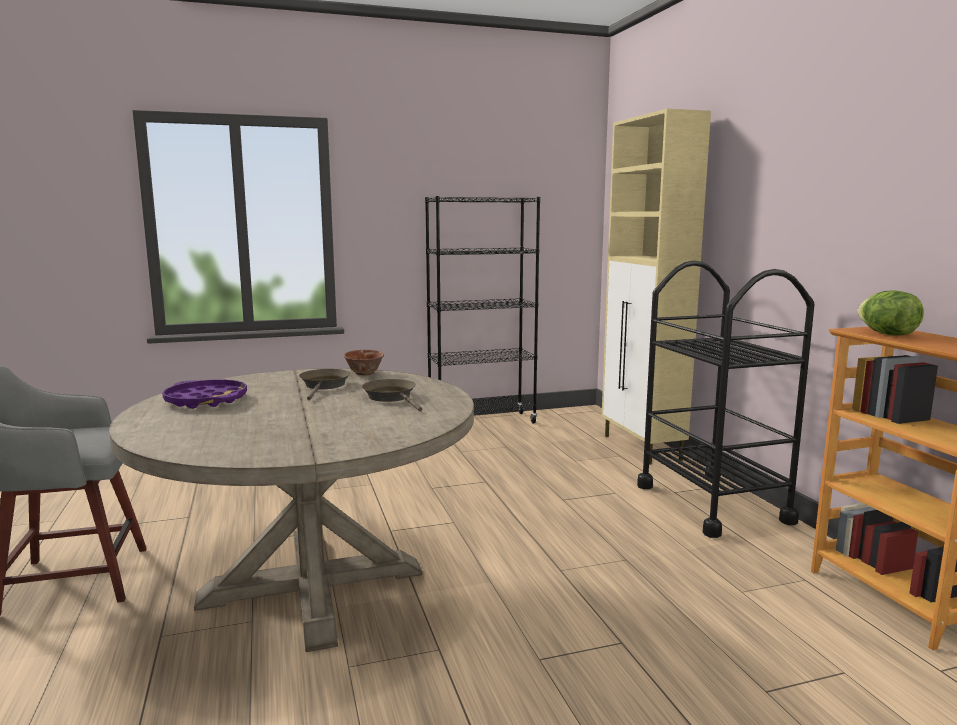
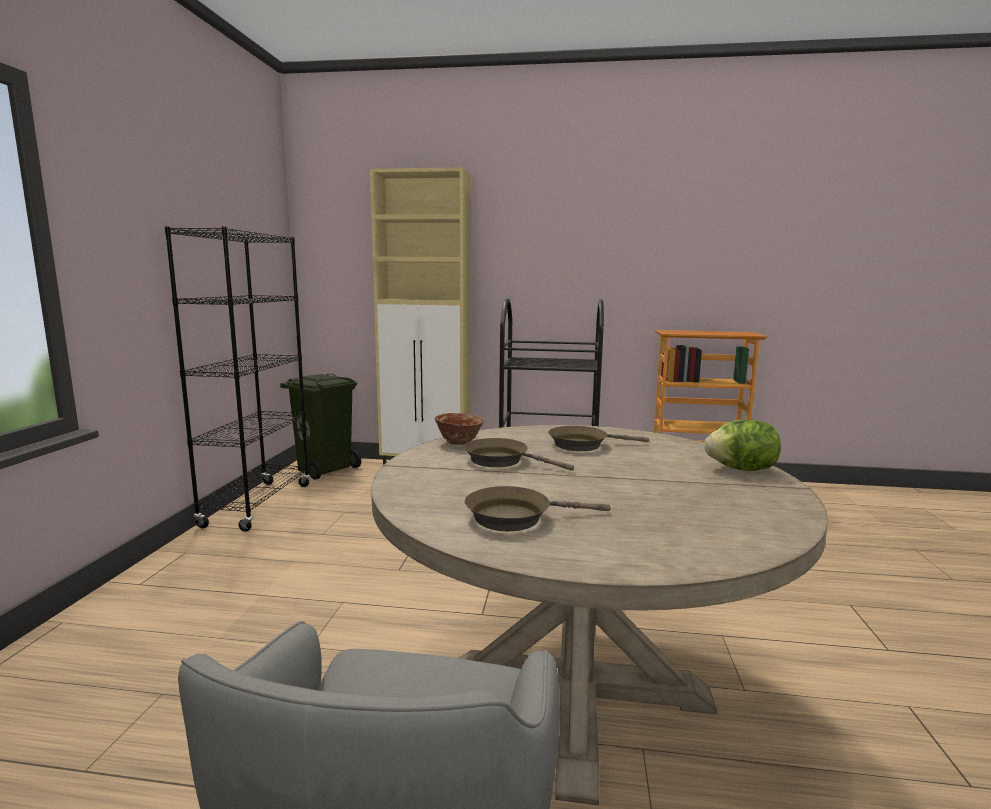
camera: 65 degrees left, 0 degrees up
purple tray [162,379,247,409] -> brown frying pan [464,486,611,531]
lettuce [858,290,924,336] -> lettuce moved to [704,420,781,471]
none -> green trash can [280,374,361,480]

